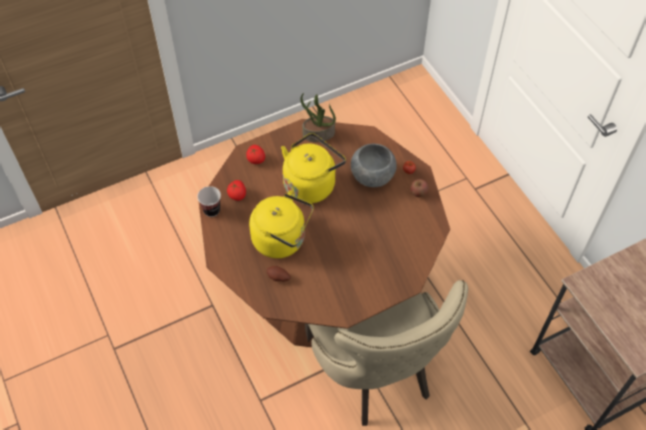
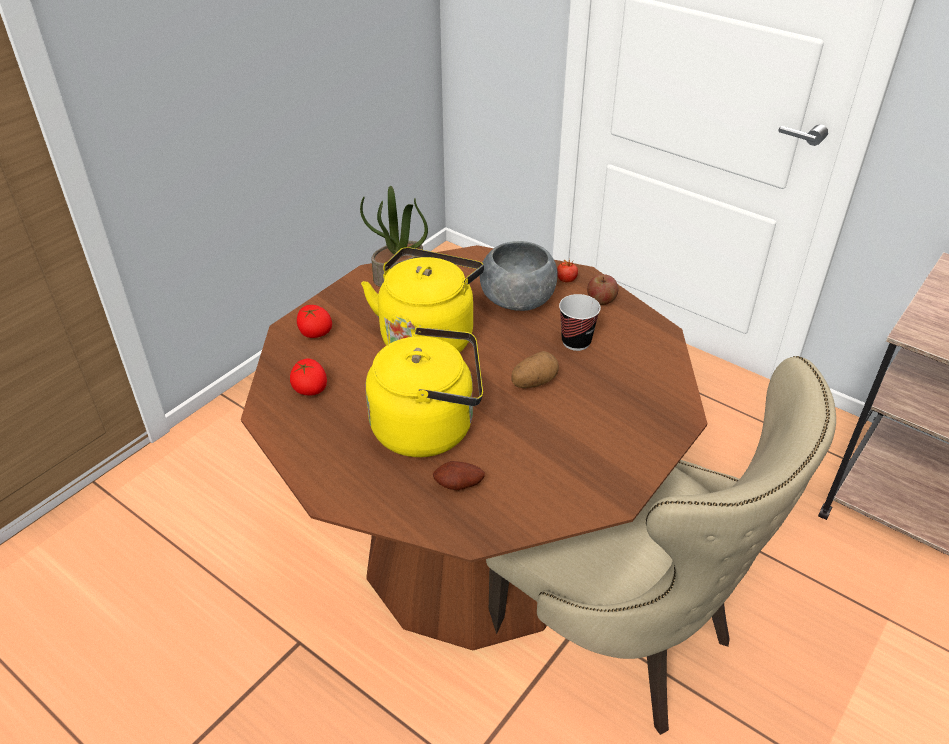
camera: 25 degrees left, 15 degrees down
cup [197,186,221,217] -> cup moved to [559,294,601,351]
none -> potato [511,351,559,388]

